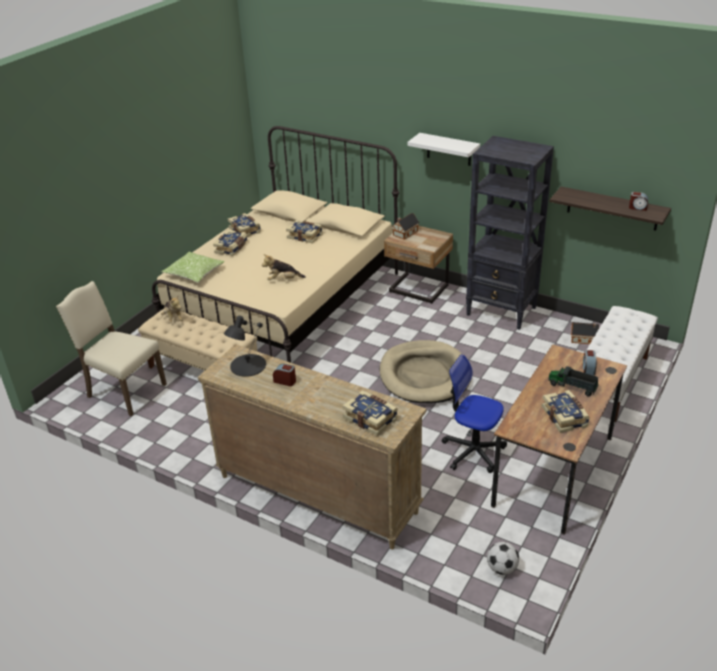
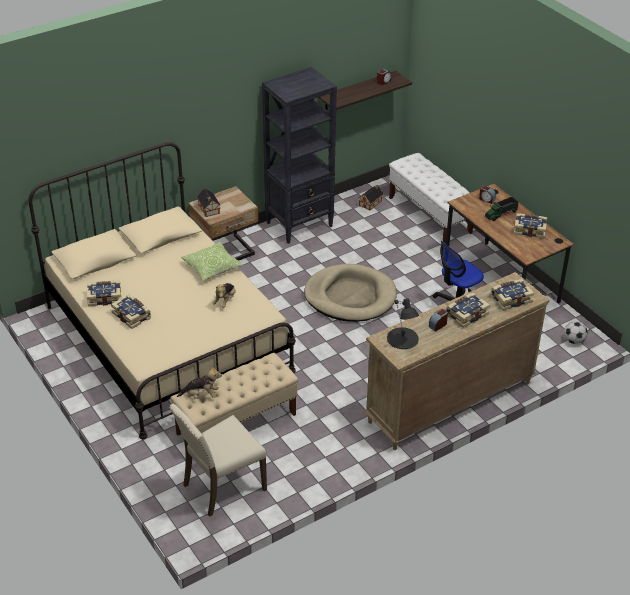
camera: 65 degrees left, 5 degrees up
pillow [162,252,225,283] -> pillow moved to [181,242,243,281]
book [286,220,323,243] -> book moved to [446,293,490,328]
white shelf [407,133,480,166] -> none

